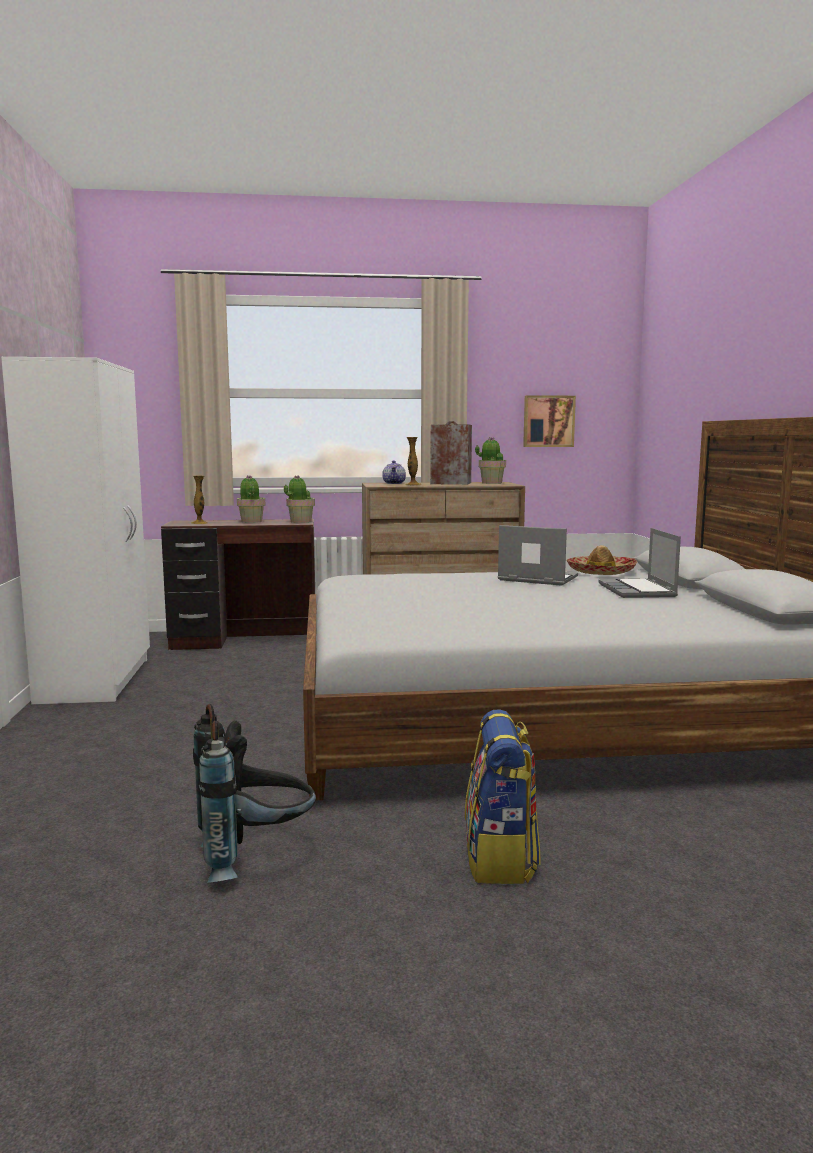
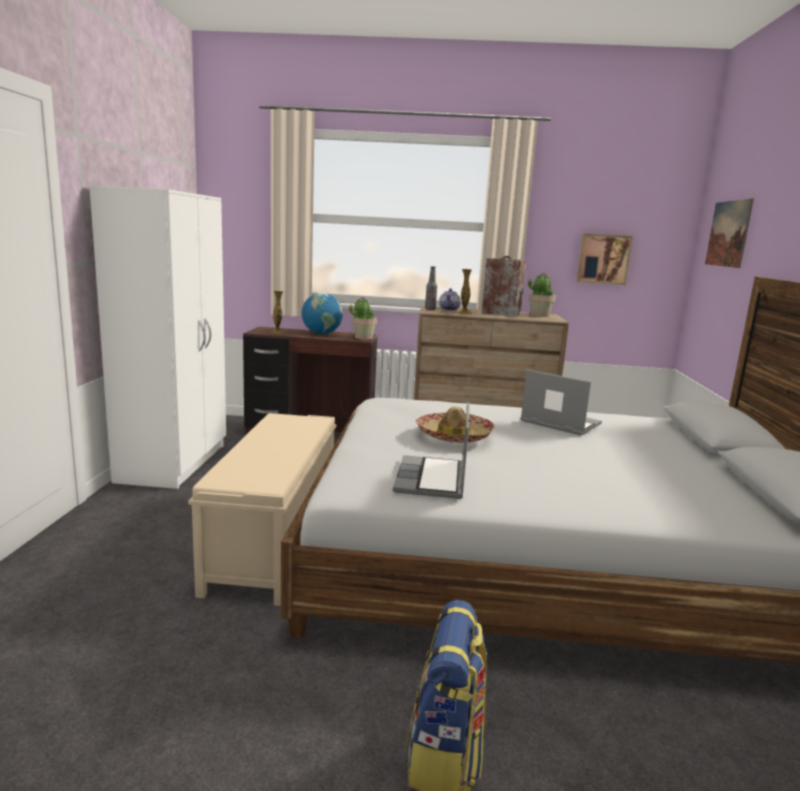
camera: 10 degrees right, 5 degrees up
black backpack [193,704,316,883] -> none
potted plant [237,475,265,523] -> globe [302,293,343,334]
hat [566,545,637,575] -> hat moved to [416,406,495,443]
laptop [598,528,681,598] -> laptop moved to [393,402,469,499]
none -> beige bench [188,413,336,606]
none -> bottle [425,266,437,310]
none -> picture [705,198,754,268]

